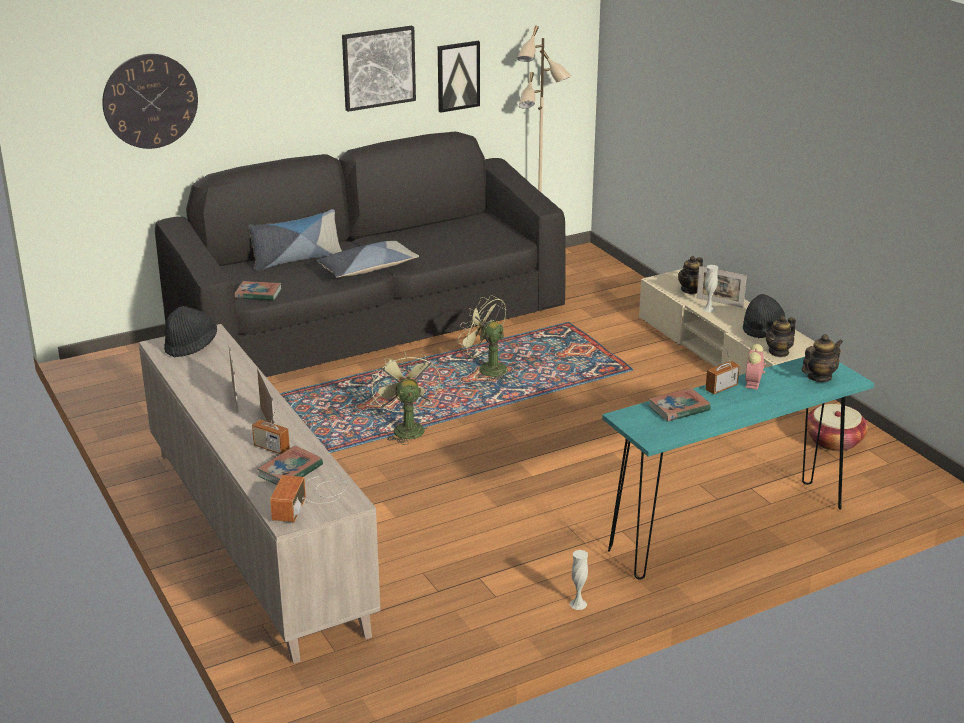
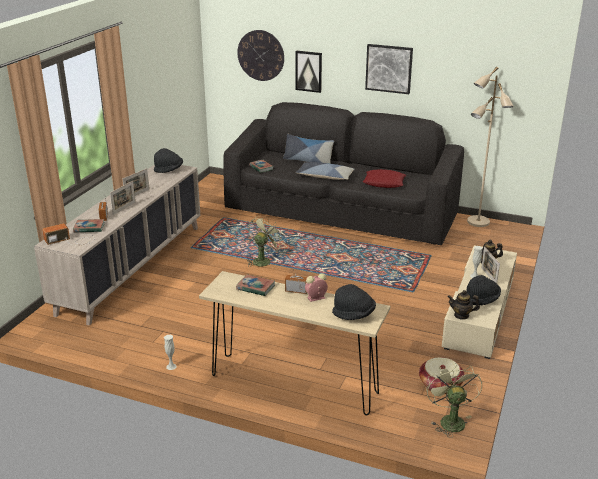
camera: 50 degrees right, 0 degrees up
picture [438,41,480,113] -> picture moved to [295,51,322,93]
green fan [457,295,508,381] -> green fan moved to [426,363,482,438]
turquoise console table [602,357,874,579] -> beige console table [199,271,390,415]
teapot [802,334,843,382] -> black hat [332,284,376,320]
none -> red pillow [363,169,406,188]

